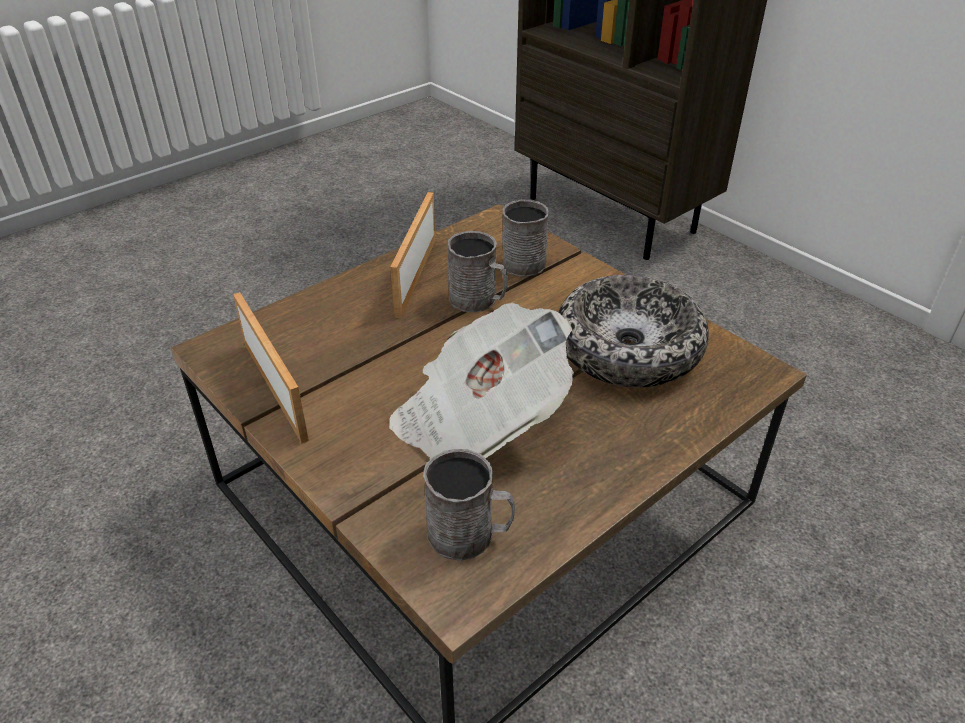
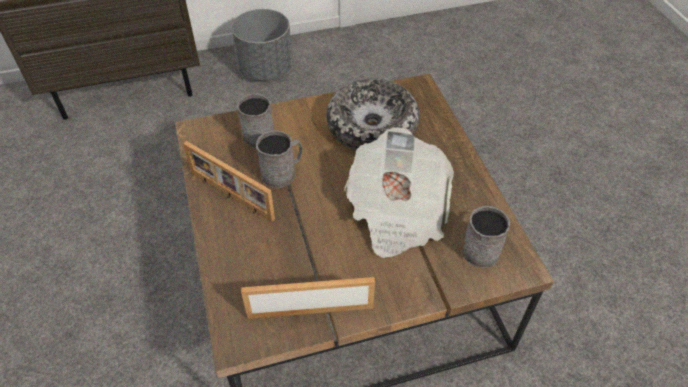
camera: 65 degrees left, 10 degrees up
none -> grey planter [231,9,292,80]

